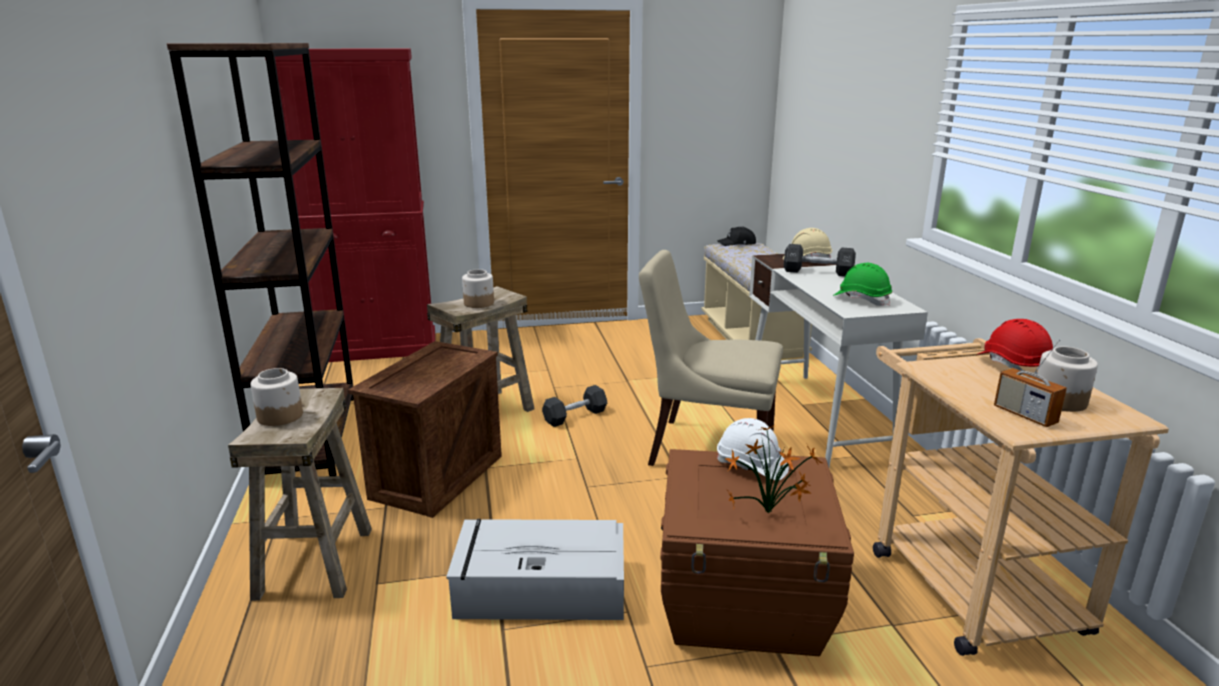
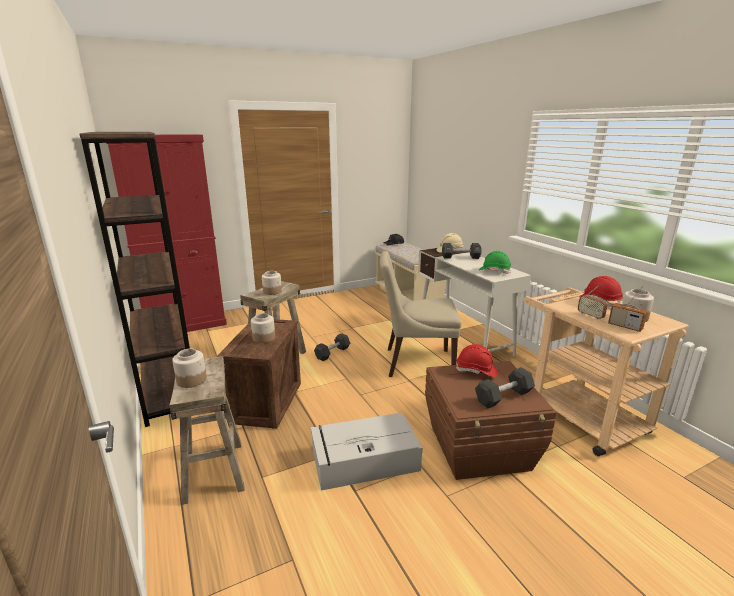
camera: 15 degrees left, 0 degrees up
white hard hat [717,418,789,480] -> red hard hat [455,344,498,378]
potted plant [725,425,822,513] -> black dumbbell [475,367,535,408]
none -> jar [251,313,275,343]
none -> radio [578,285,608,320]

